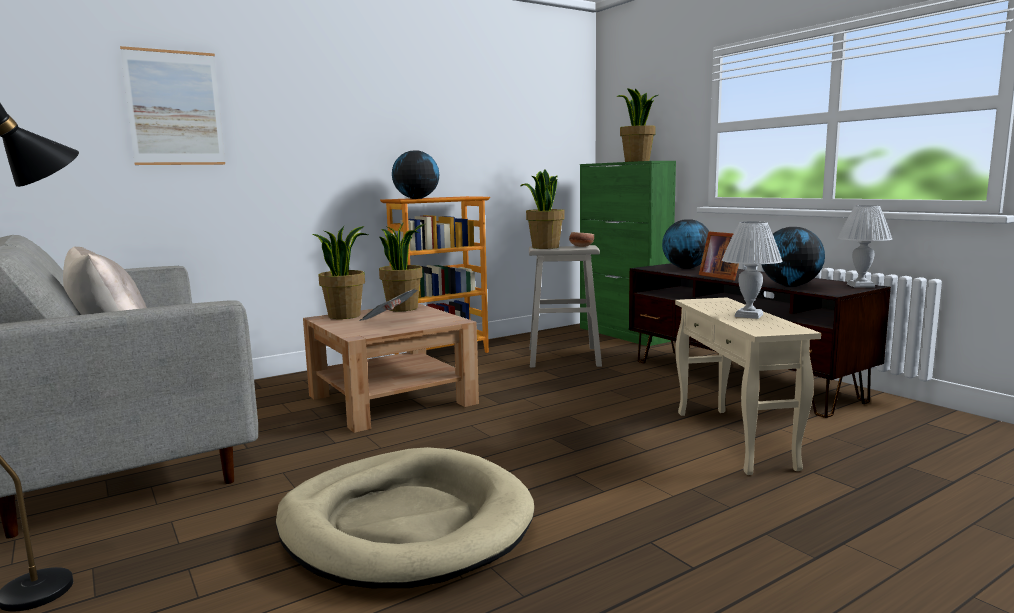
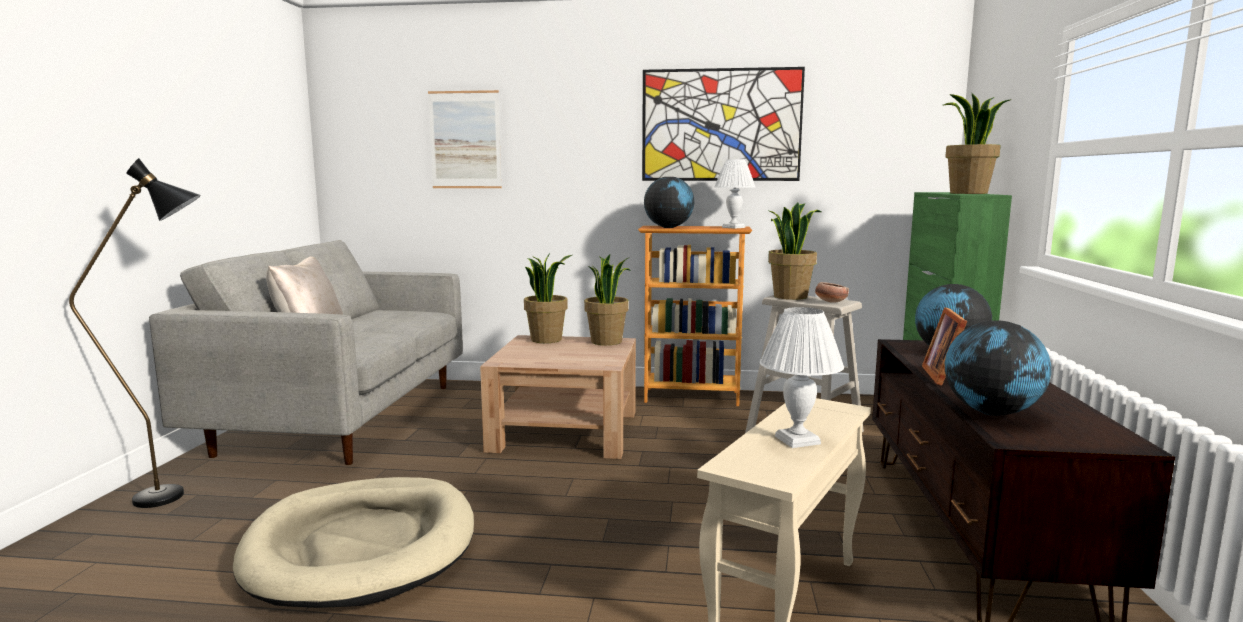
camera: 40 degrees right, 0 degrees up
newspaper [359,289,417,321] -> none
white table lamp [838,205,892,288] -> white table lamp moved to [715,159,755,229]
none -> picture [642,67,805,181]

